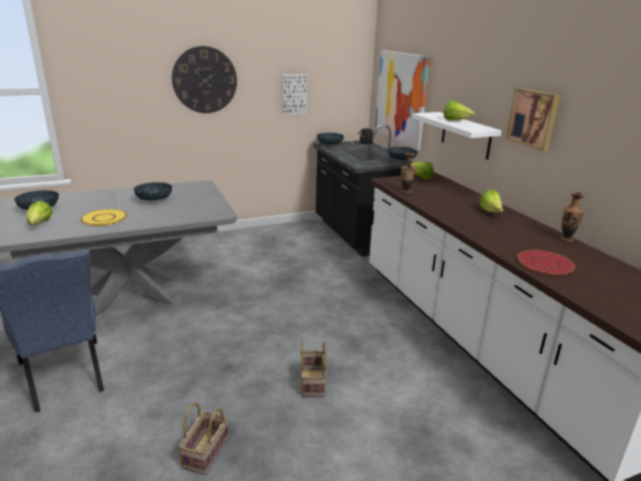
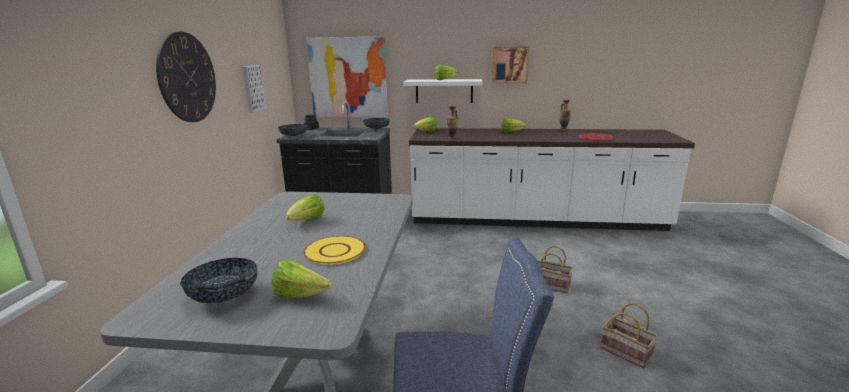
camera: 60 degrees left, 5 degrees down
bowl [134,182,172,200] -> lettuce [286,194,324,221]

